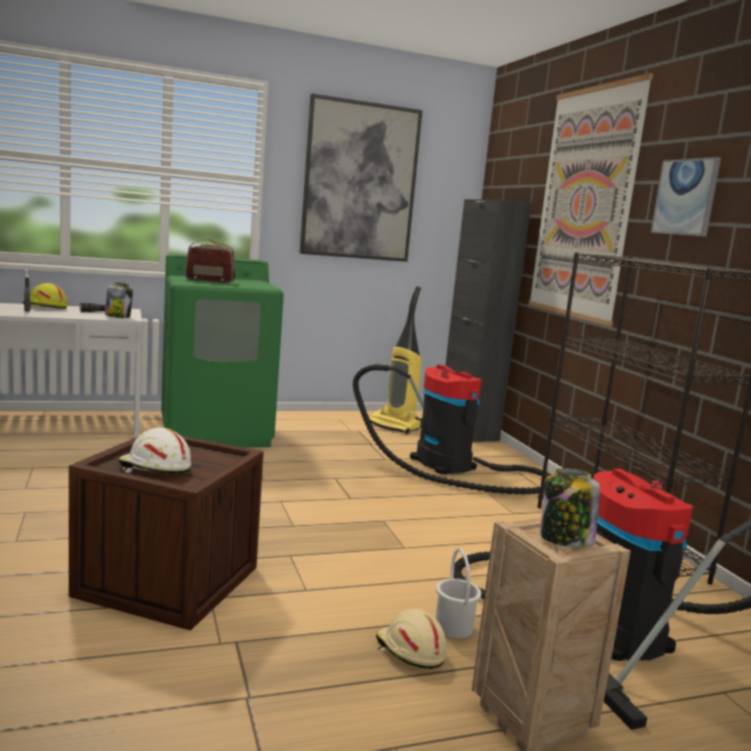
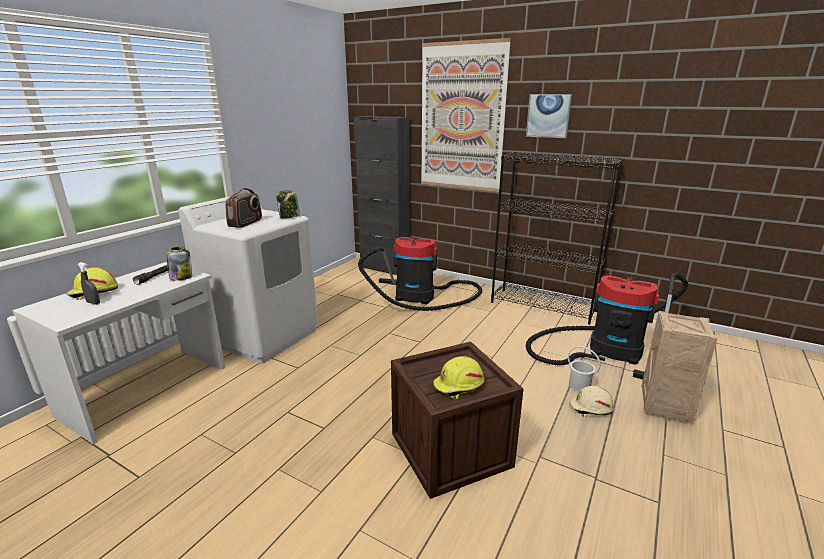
camera: 40 degrees left, 10 degrees up
white hard hat [118,428,191,474] -> yellow hard hat [433,356,485,399]
green washing machine [161,254,284,448] -> white washing machine [179,197,318,364]
radio [185,239,236,283] -> radio turned 150 degrees clockwise [225,188,262,228]
picture [300,93,422,262] -> none
vacuum cleaner [368,286,422,434] -> none
jar [540,468,600,547] -> jar moved to [276,190,300,218]

